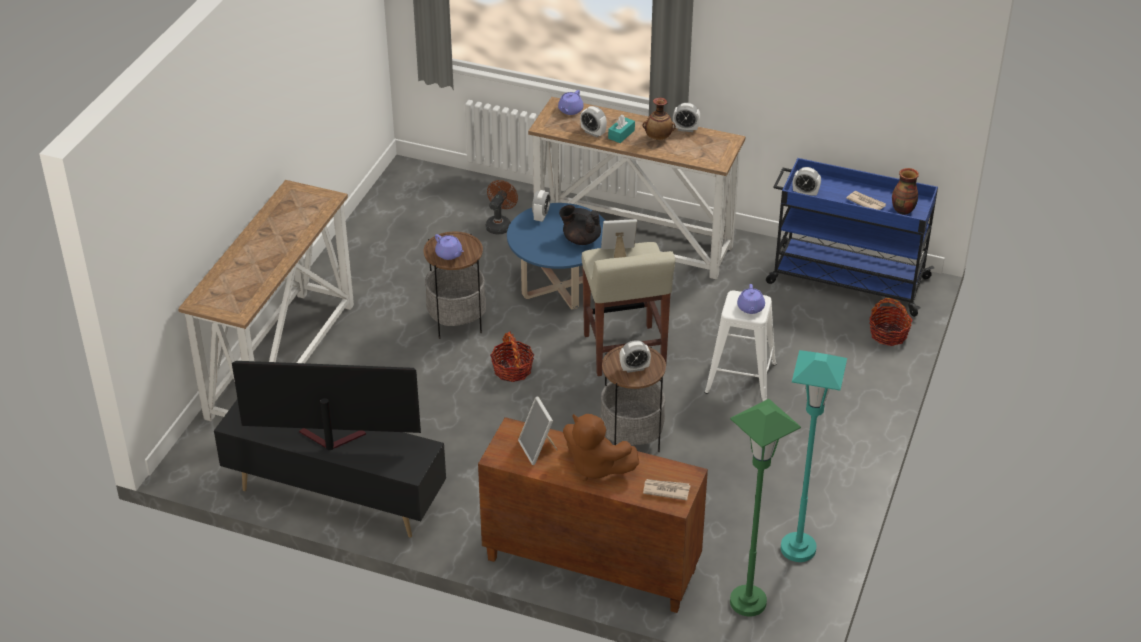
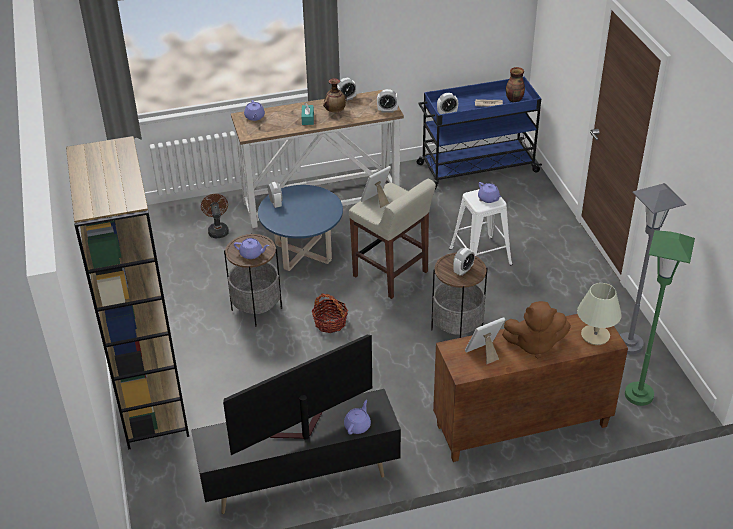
camera: 35 degrees left, 0 degrees up
console table [178,180,354,421] -> brown bookcase [66,136,189,450]
picture frame [518,397,557,465] -> picture frame turned 120 degrees clockwise [465,317,505,364]
black teapot [559,205,601,245] -> none
alarm clock [580,106,607,137] -> alarm clock moved to [377,89,398,113]
newspaper [643,479,691,500] -> beige table lamp [577,283,622,345]
turquoise floor lamp [781,350,847,562] -> grey floor lamp [620,183,686,355]
basket [869,298,912,346] -> none
none -> purple teapot [344,400,371,434]

